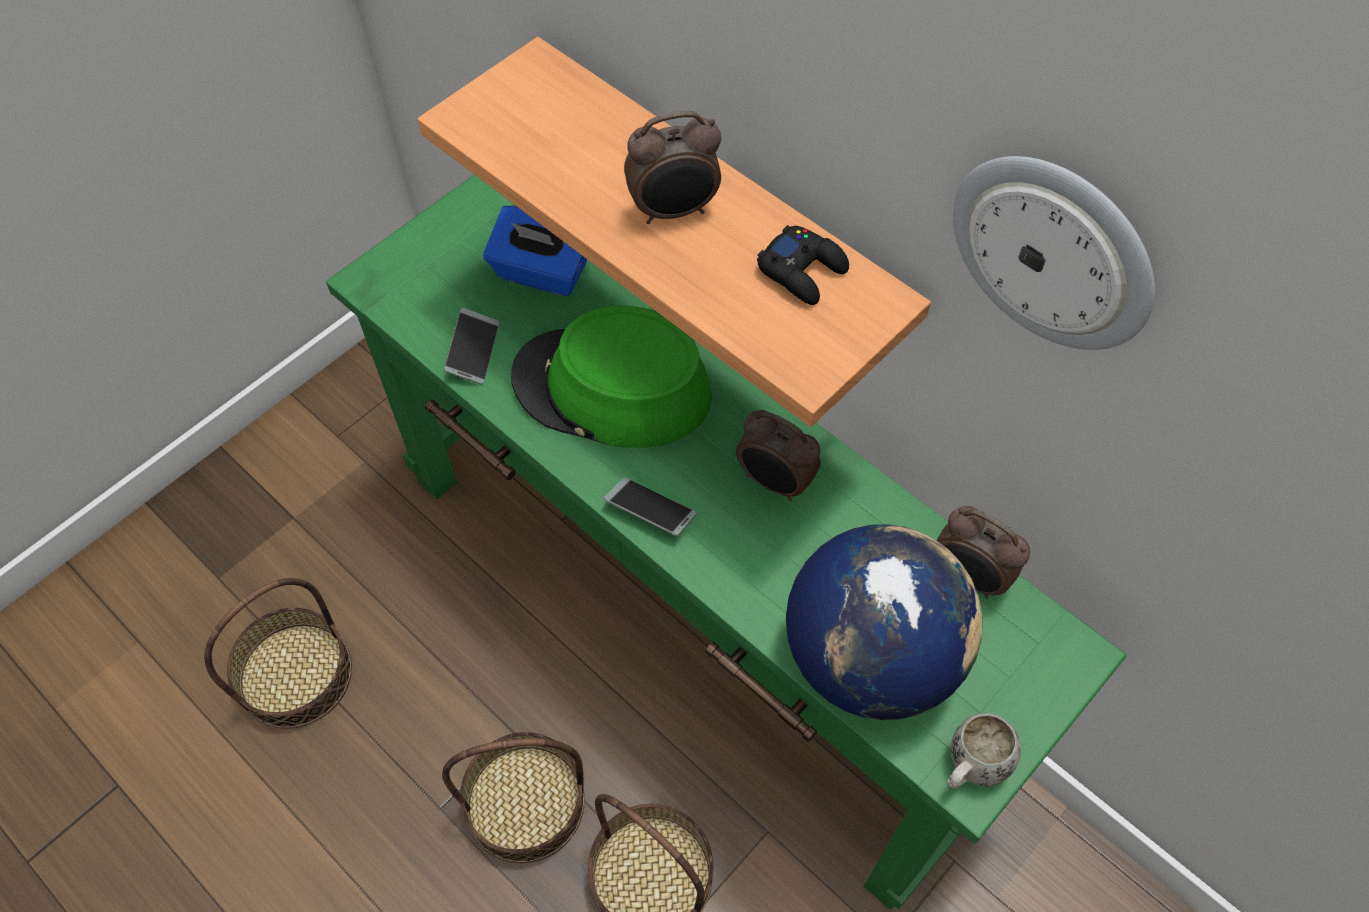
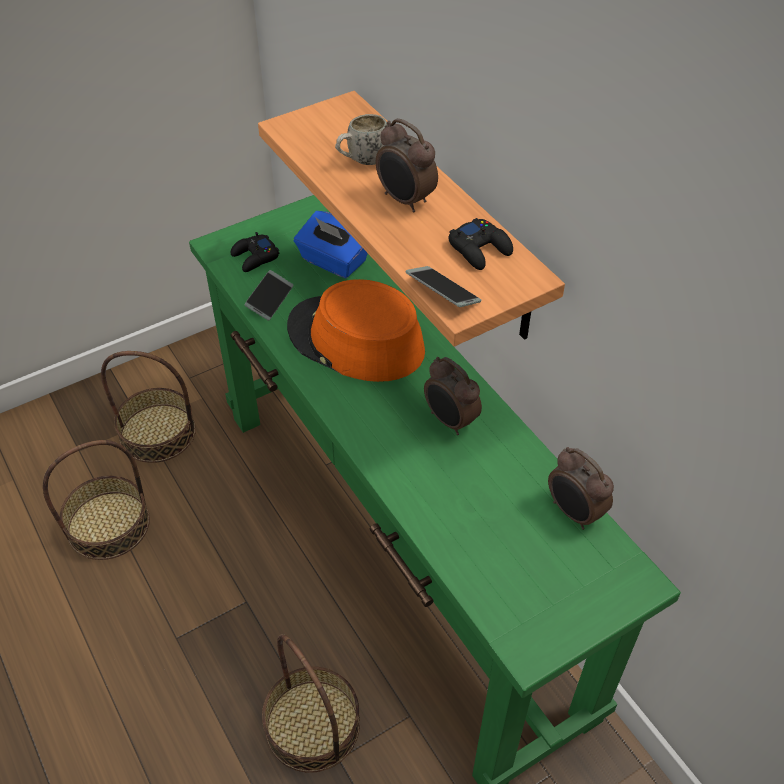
camera: 15 degrees right, 10 degrees down
basket [442,732,585,863] -> basket moved to [101,351,196,463]
green hat [511,306,712,448] -> orange hat [287,279,425,382]
phone [603,478,697,536] -> phone moved to [405,266,481,307]
alarm clock [624,111,721,224] -> alarm clock turned 45 degrees clockwise [376,118,438,212]
globe [786,524,983,720] -> none
white mug [948,713,1021,789] -> white mug moved to [335,114,387,165]
wall clock [953,156,1155,350] -> none
none -> black game controller [231,232,280,272]

